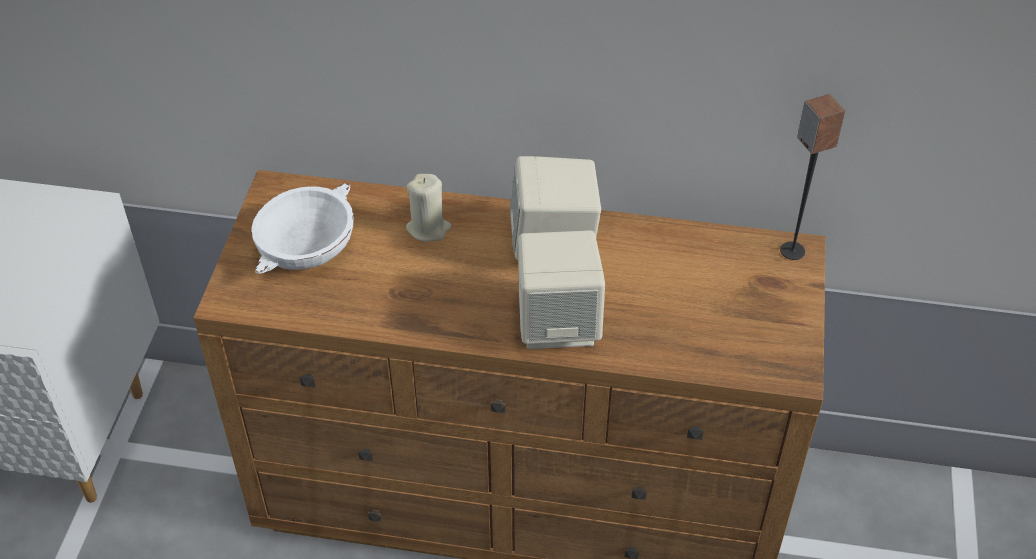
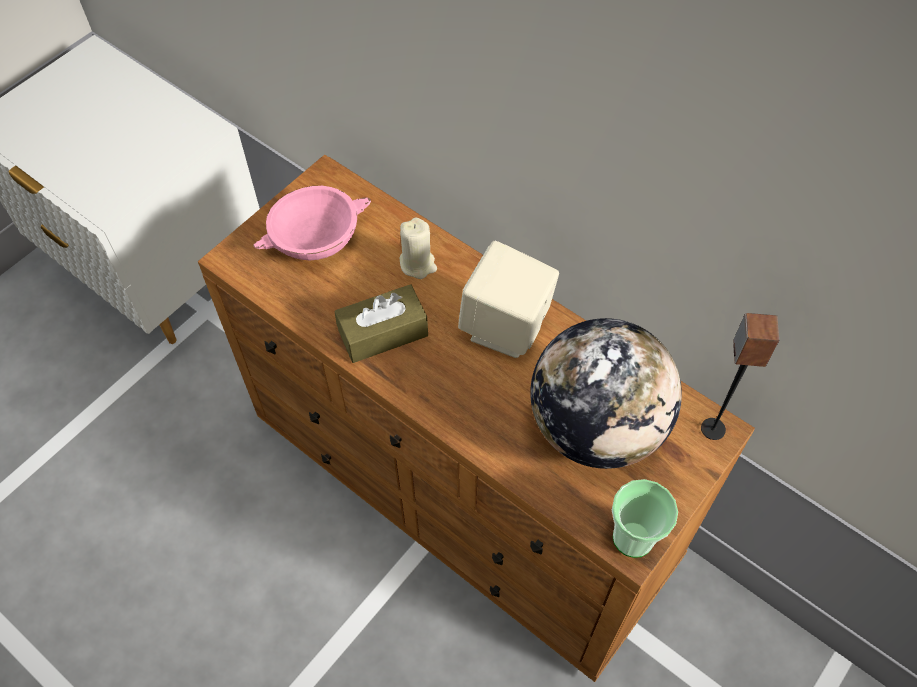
camera: 30 degrees right, 10 degrees up
white bowl [251,183,353,274] -> pink bowl [253,186,371,260]
beige speaker [518,230,605,349] -> none
none -> brown tissue box [334,284,428,363]
none -> globe [530,318,682,469]
none -> cup [612,479,678,558]

